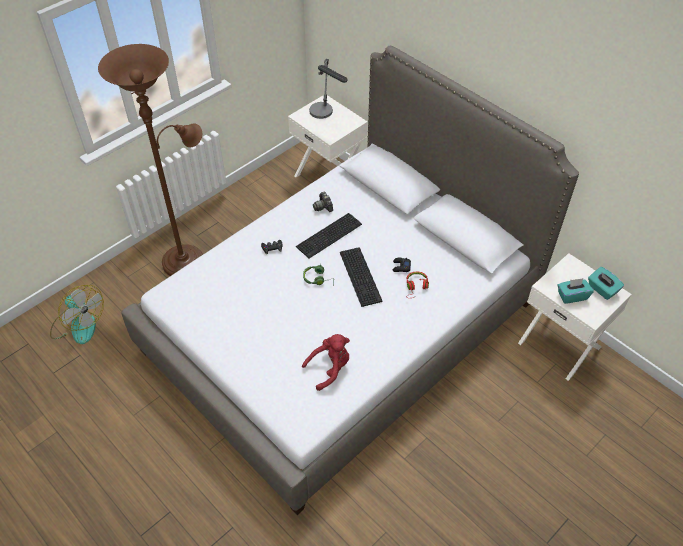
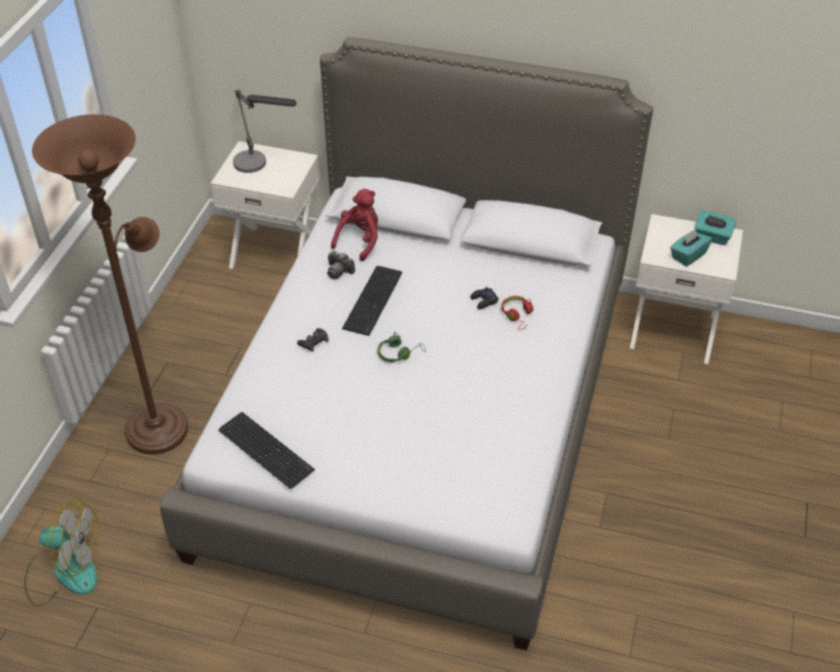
camera: 30 degrees left, 5 degrees down
red plush toy [302,334,350,391] -> red plush toy moved to [331,189,378,261]
keyboard [340,247,383,307] -> keyboard moved to [218,412,315,489]

